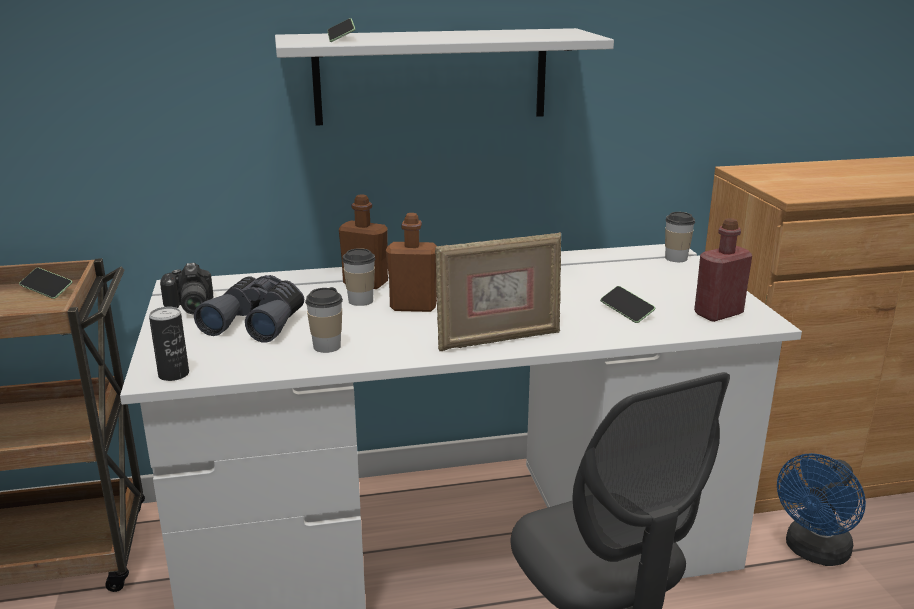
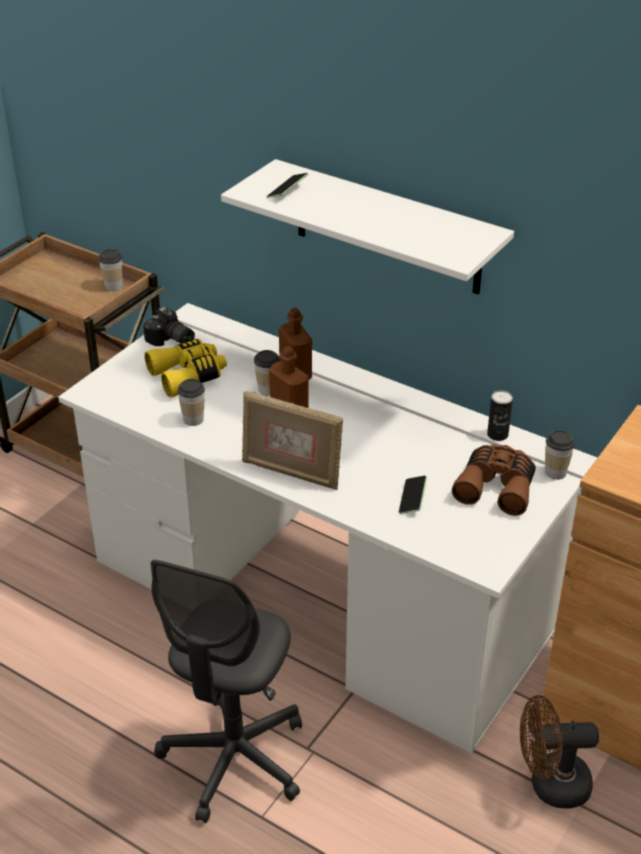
camera: 45 degrees right, 15 degrees up
phone [19,268,72,299] -> cup [98,249,123,291]
can [149,307,189,381] -> can moved to [487,390,513,441]
camera [160,263,213,314] -> camera turned 75 degrees counterclockwise [143,306,195,346]
grey binoculars [194,275,304,343] -> yellow binoculars [144,339,227,398]
red bottle [694,218,752,322] -> none
blue fan [777,453,866,566] -> brown fan [520,695,599,809]
none -> brown binoculars [452,444,536,516]

